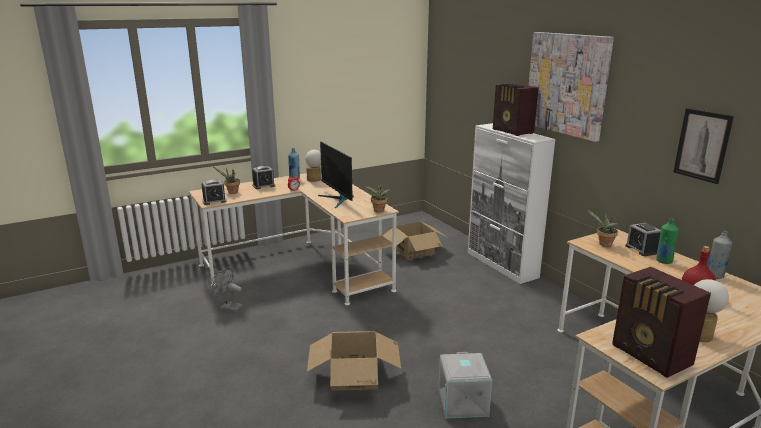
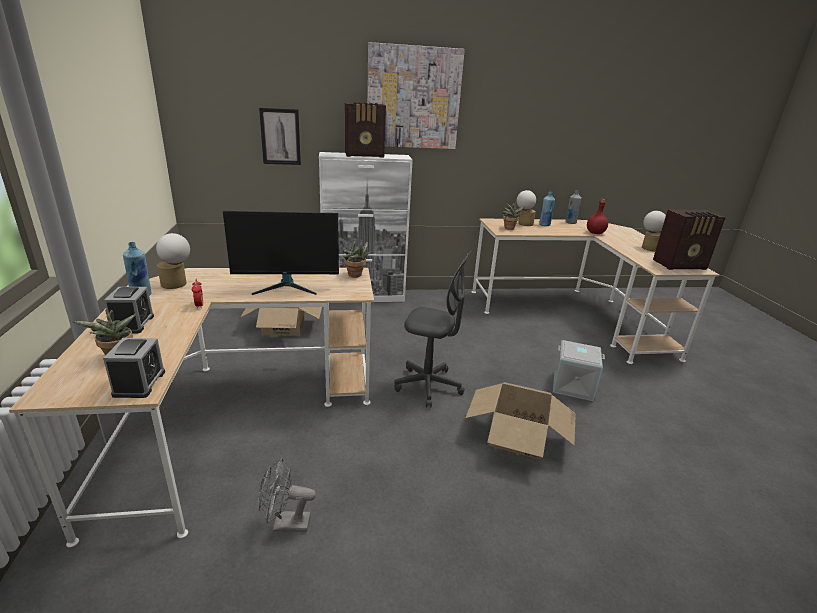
camera: 70 degrees left, 5 degrees up
grey fan [211,267,243,312] -> grey fan turned 45 degrees clockwise [258,458,316,532]
alarm clock [625,223,661,256] -> table lamp [517,190,536,226]
green bottle [656,218,679,264] -> blue bottle [539,192,555,226]
picture [673,108,734,184] -> picture moved to [259,108,301,165]
none -> grey office chair [394,251,471,407]

